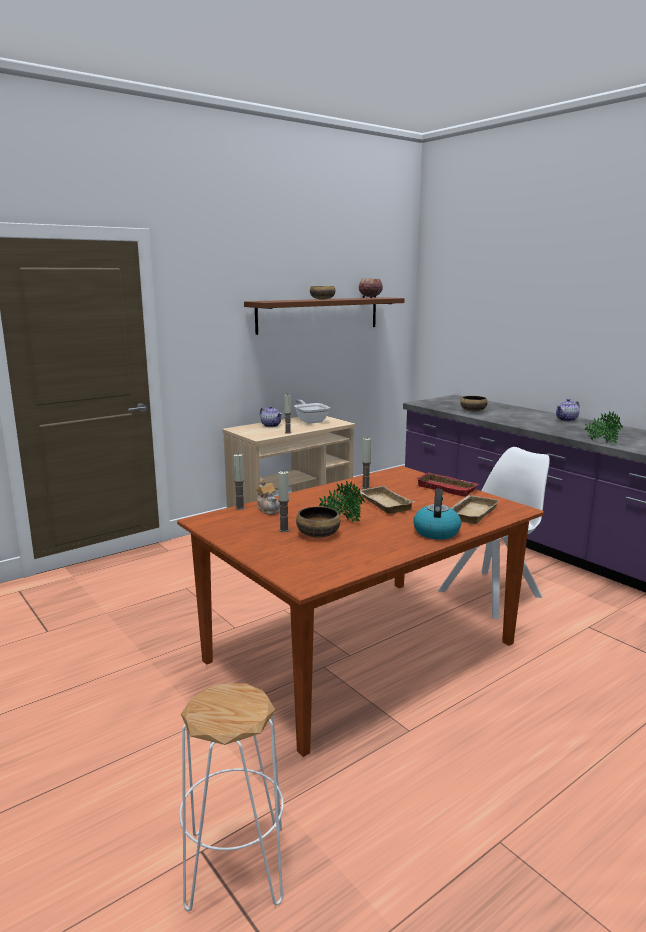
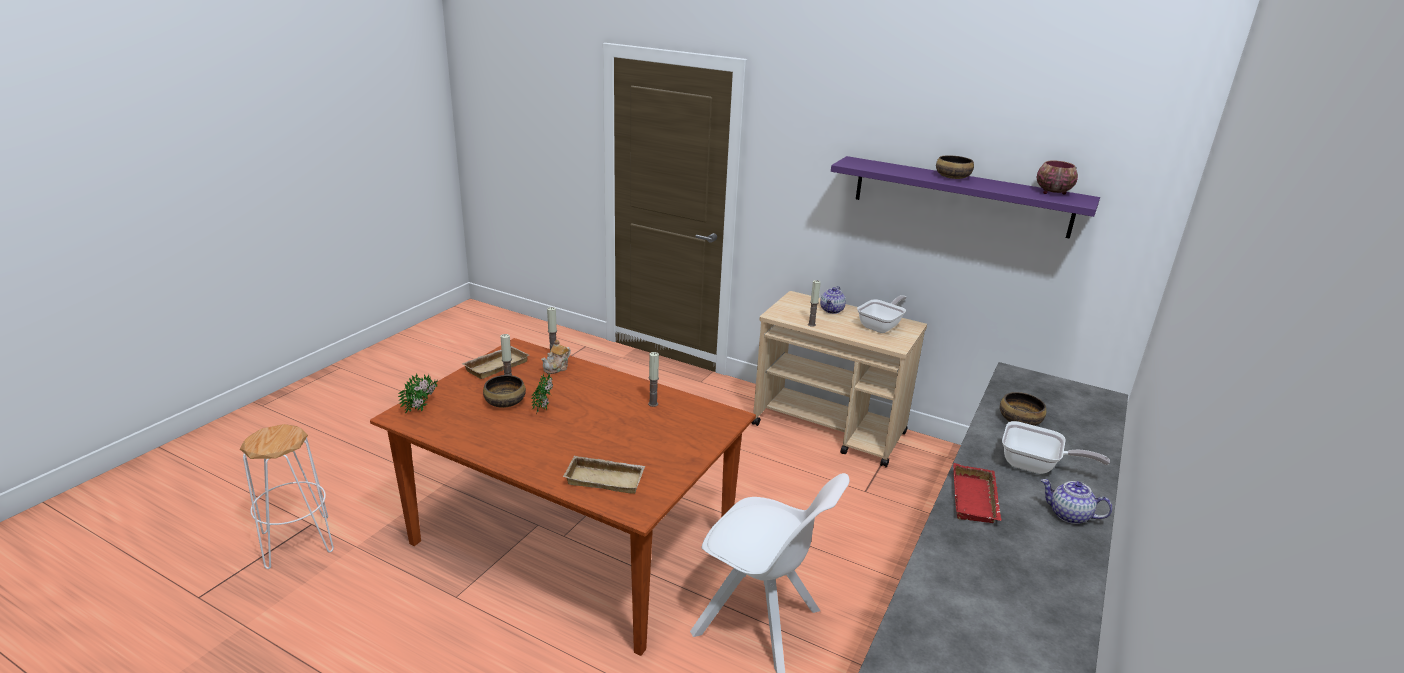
camera: 65 degrees right, 10 degrees up
brown shelf [244,297,405,335] -> purple shelf [831,156,1100,239]
beige tray [360,486,415,514] -> beige tray moved to [461,346,529,379]
kettle [413,489,461,540] -> none
red tray [416,472,479,497] -> red tray moved to [953,463,1002,523]
potted plant [584,411,623,444] -> potted plant moved to [398,373,438,413]
none -> frying pan [1002,421,1110,474]

